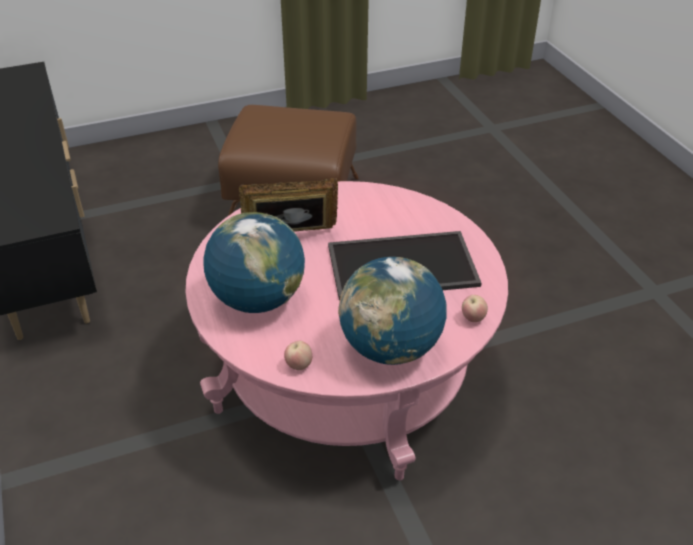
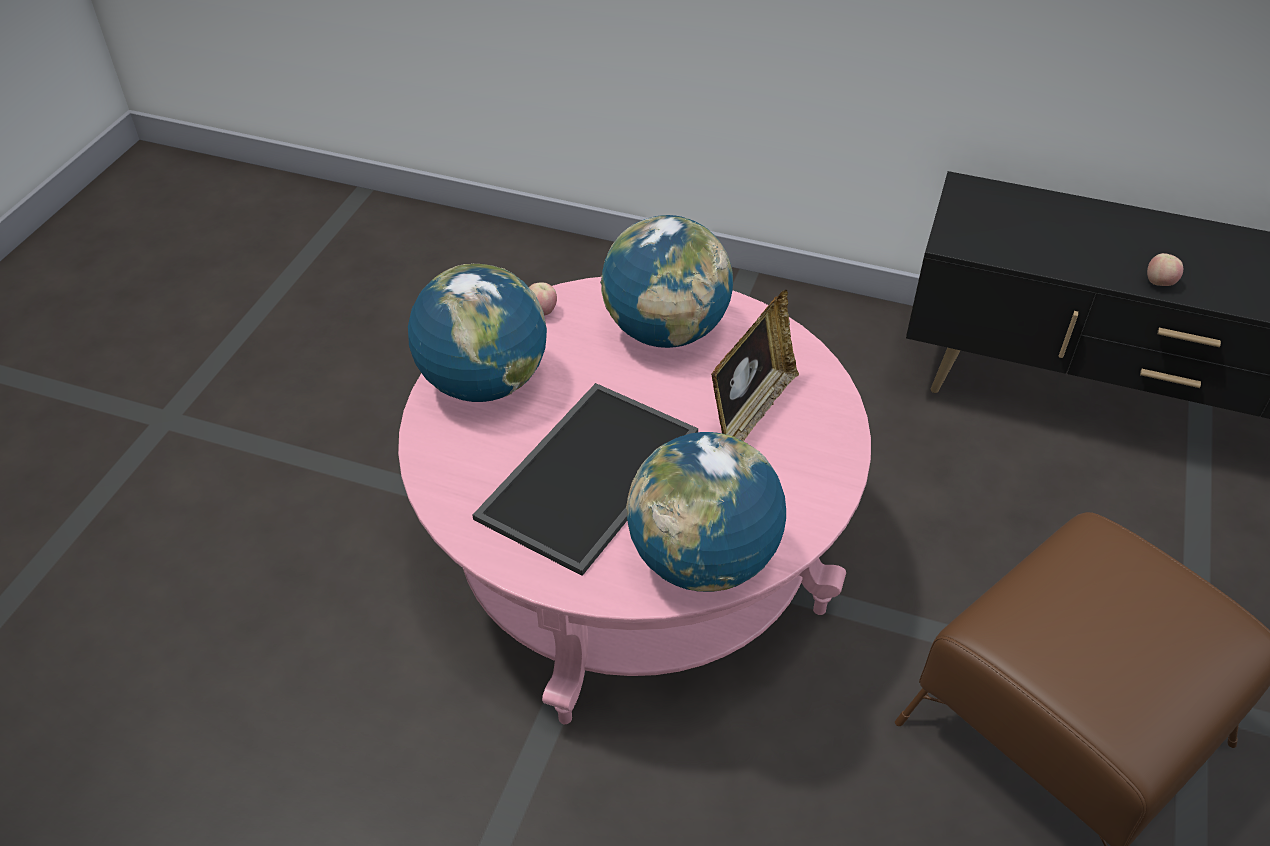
camera: 130 degrees right, 5 degrees up
apple [462,295,488,322] -> apple moved to [1147,253,1183,286]
none -> globe [626,432,786,592]

